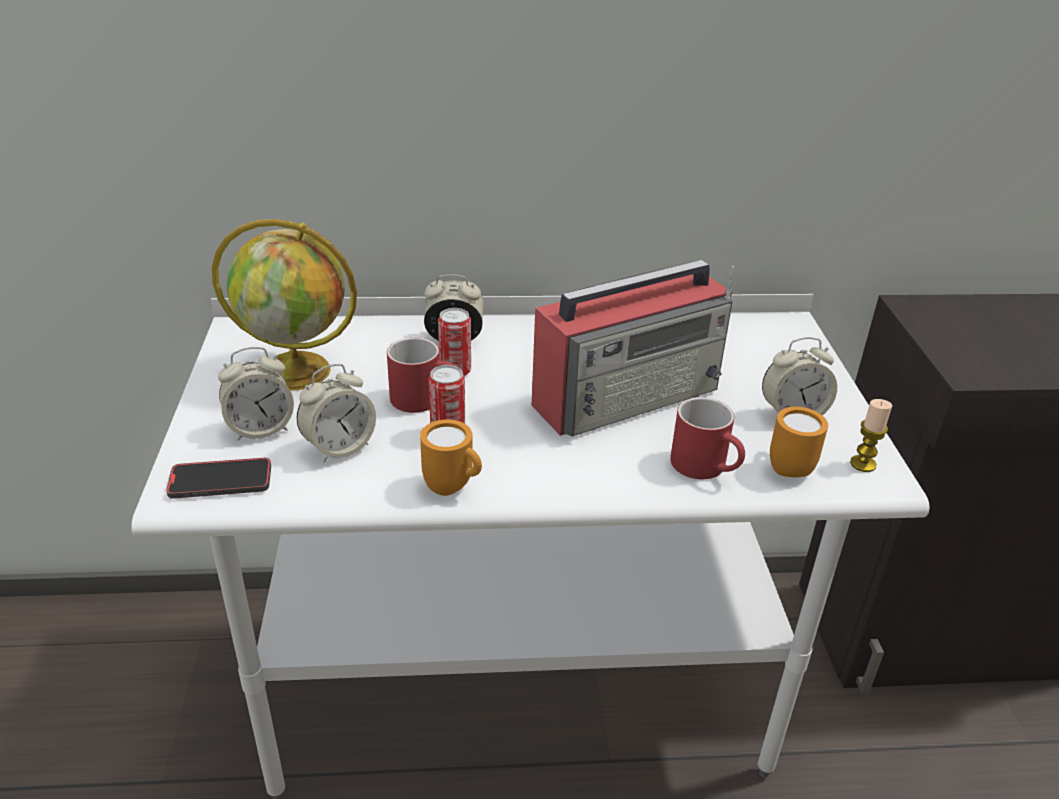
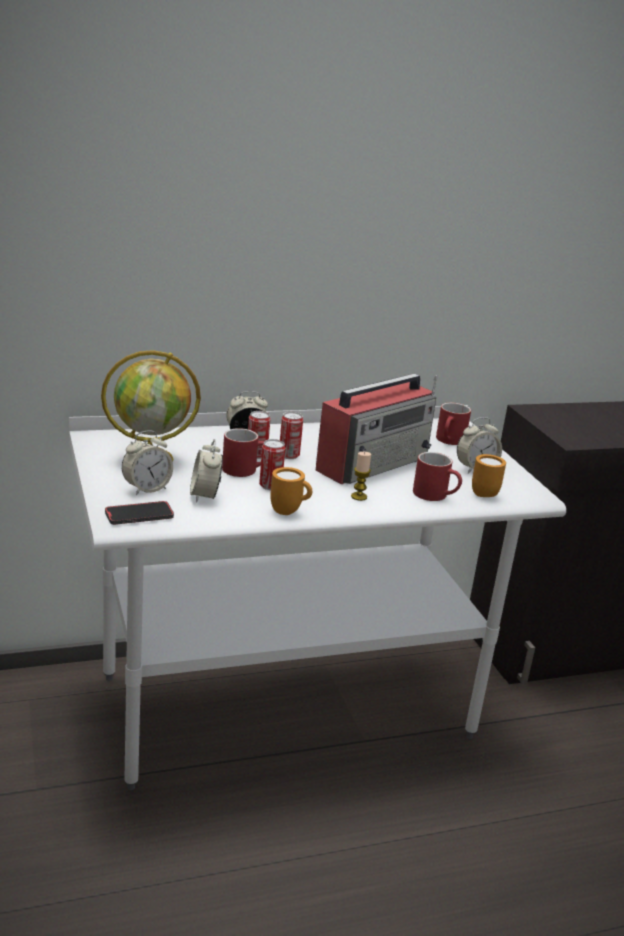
camera: 15 degrees left, 10 degrees down
alarm clock [296,364,376,463] -> alarm clock turned 135 degrees clockwise [190,439,223,503]
candle [850,399,892,472] -> candle moved to [351,452,371,501]
none -> can [280,412,303,459]
none -> red mug [436,403,471,445]

